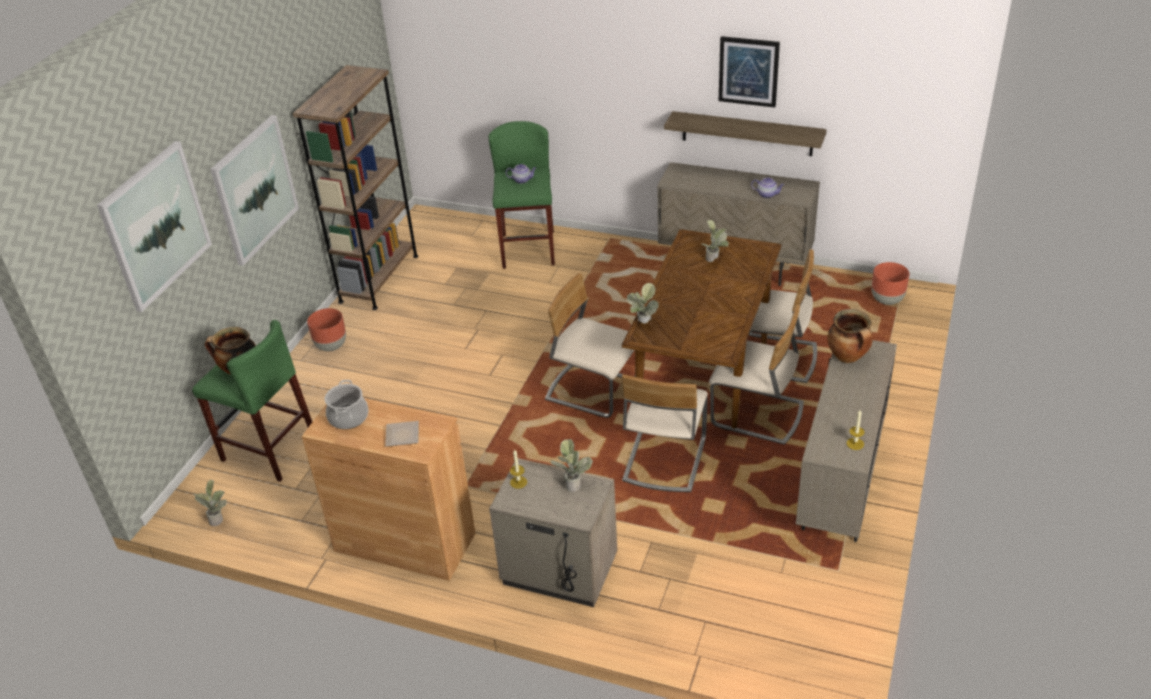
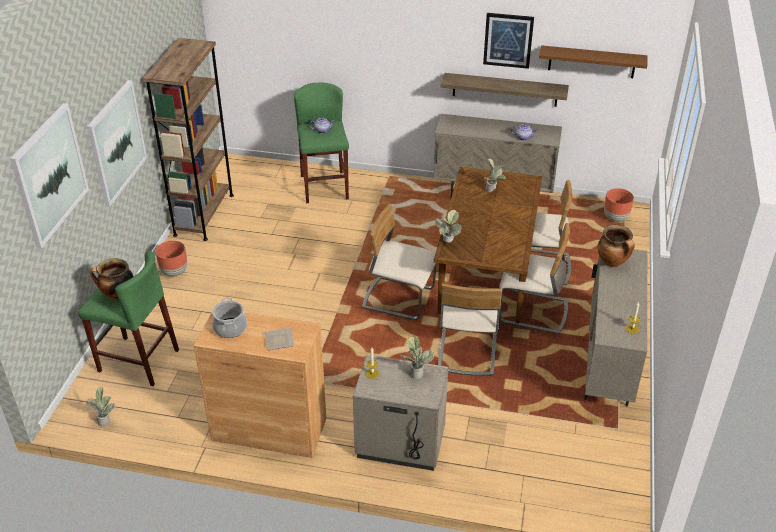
camera: 10 degrees left, 0 degrees up
none -> brown shelf [539,45,647,78]

